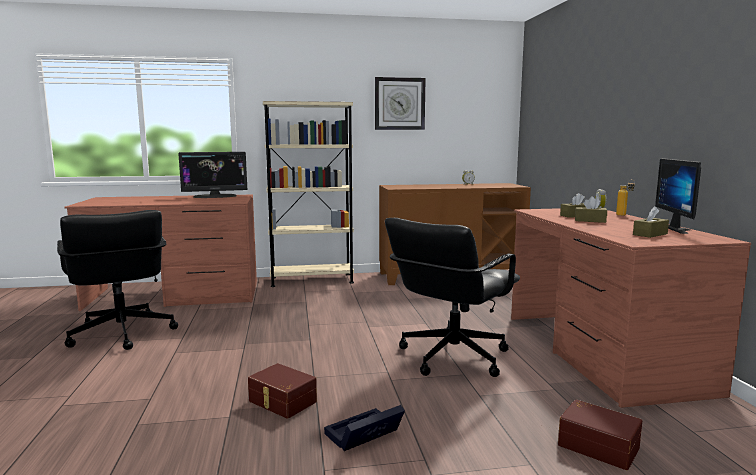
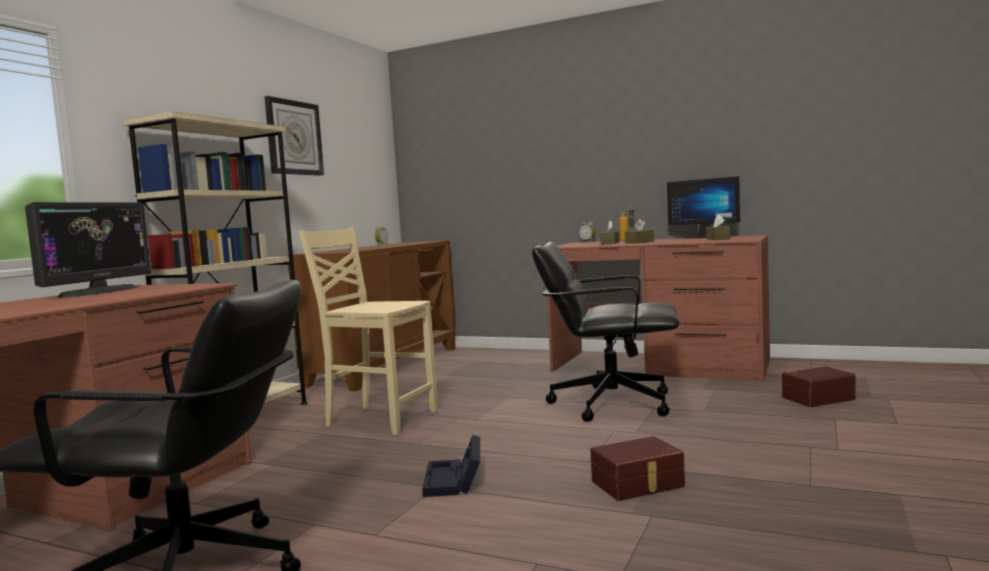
camera: 55 degrees left, 5 degrees down
black storage box [324,405,405,451] -> black storage box moved to [422,435,480,497]
black office chair [385,218,520,377] -> black office chair turned 120 degrees clockwise [532,242,679,422]
none -> beige chair [299,227,438,435]

